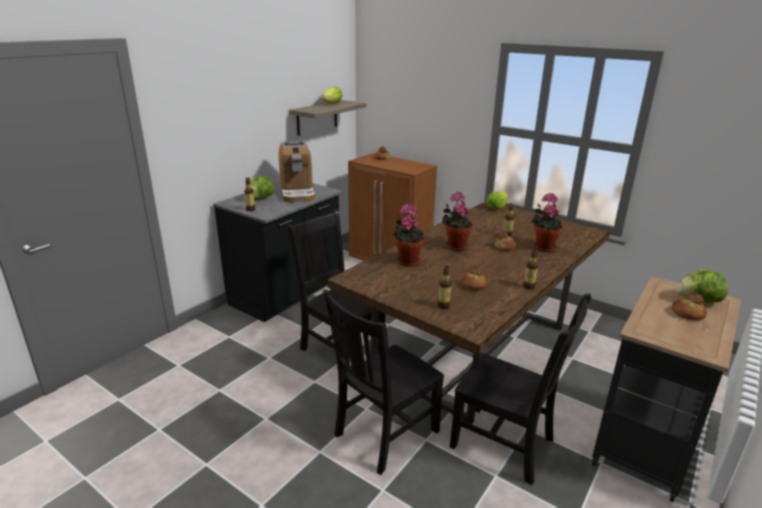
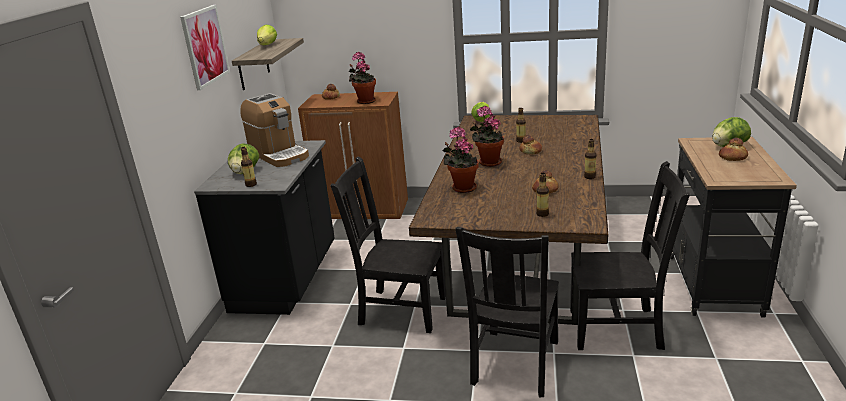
camera: 25 degrees left, 0 degrees up
potted plant [532,193,563,252] -> potted plant moved to [349,52,376,104]
none -> picture [180,5,230,90]

